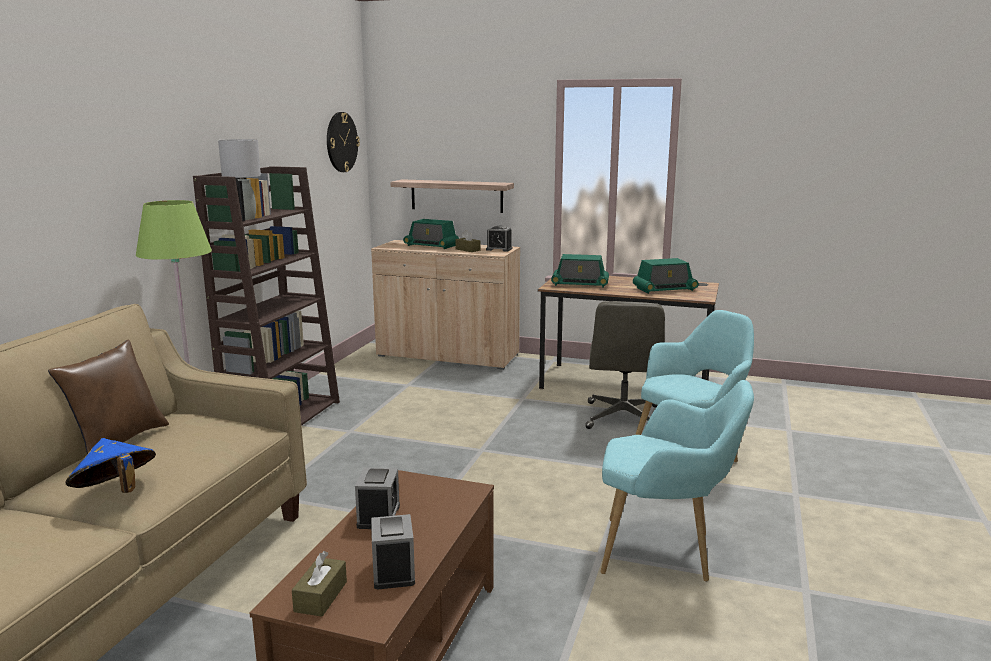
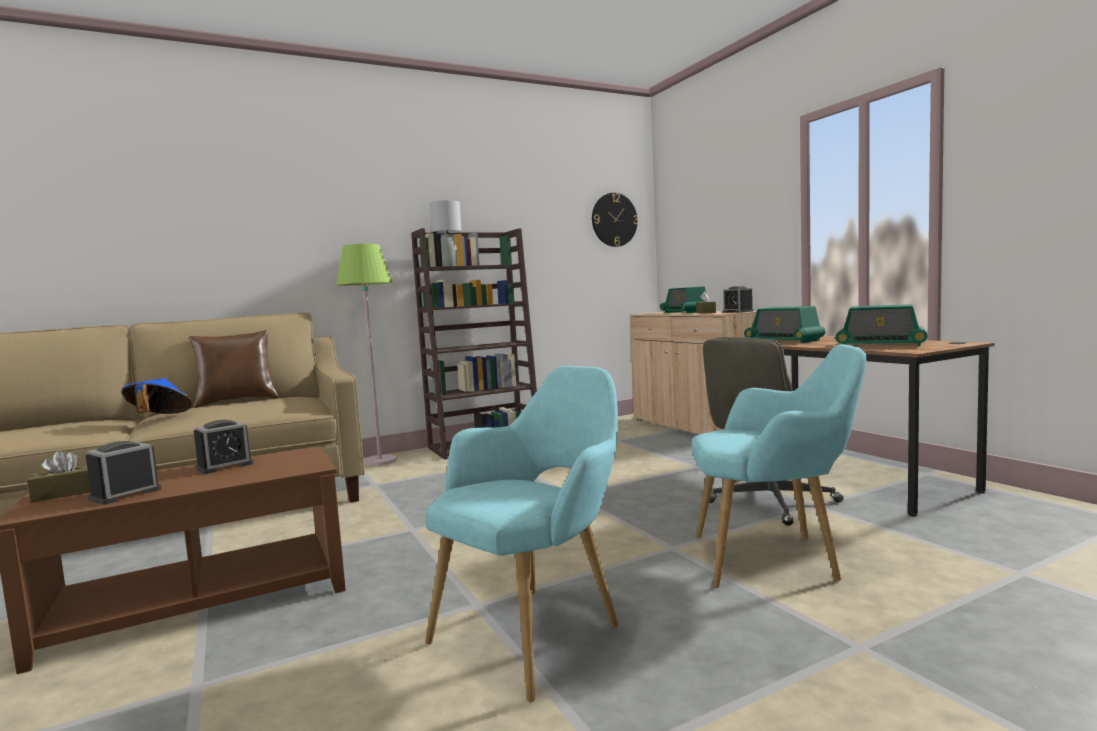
camera: 45 degrees right, 10 degrees down
shelf [390,179,514,213] -> none
turquoise armchair [601,380,754,582] -> turquoise armchair turned 105 degrees counterclockwise [425,366,618,702]

